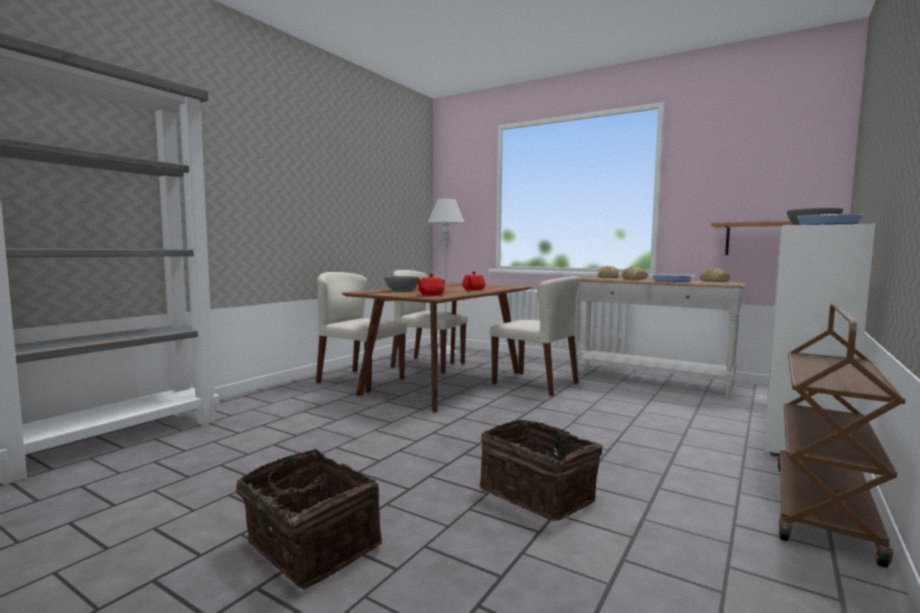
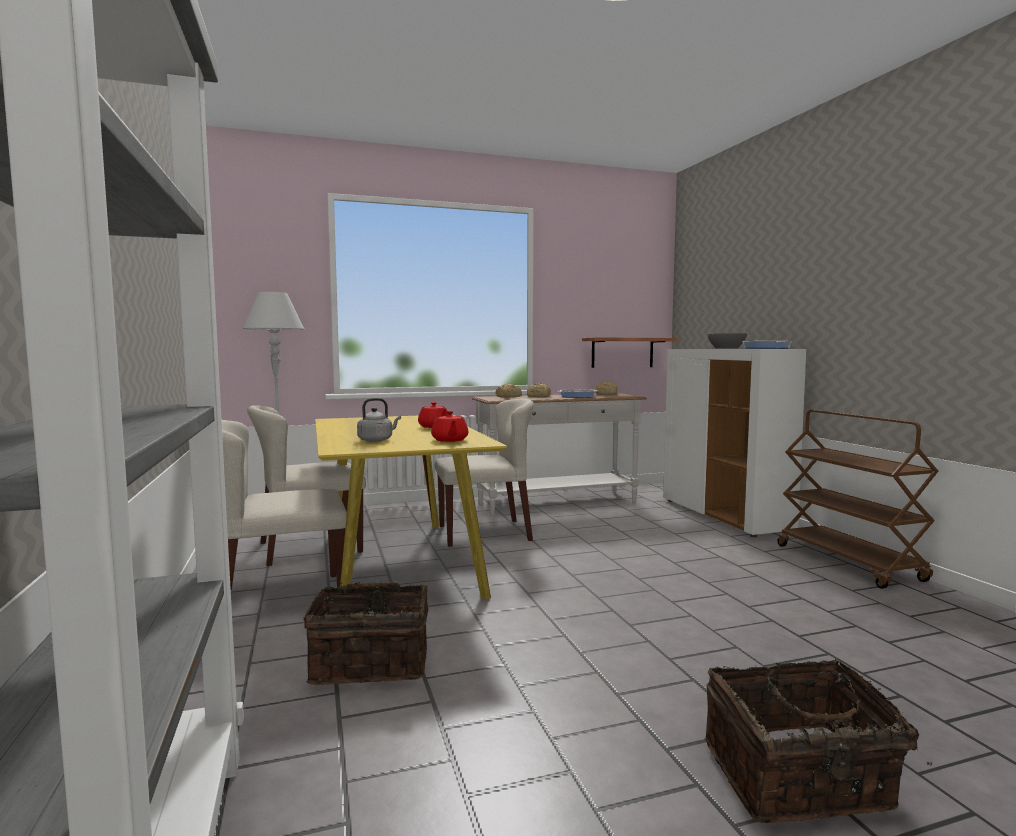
camera: 50 degrees left, 0 degrees up
brown dining table [342,283,531,412] -> yellow dining table [315,416,507,599]
grey bowl [384,276,420,292] -> grey kettle [357,398,401,442]
basket [479,420,602,521] -> basket moved to [303,582,428,685]

